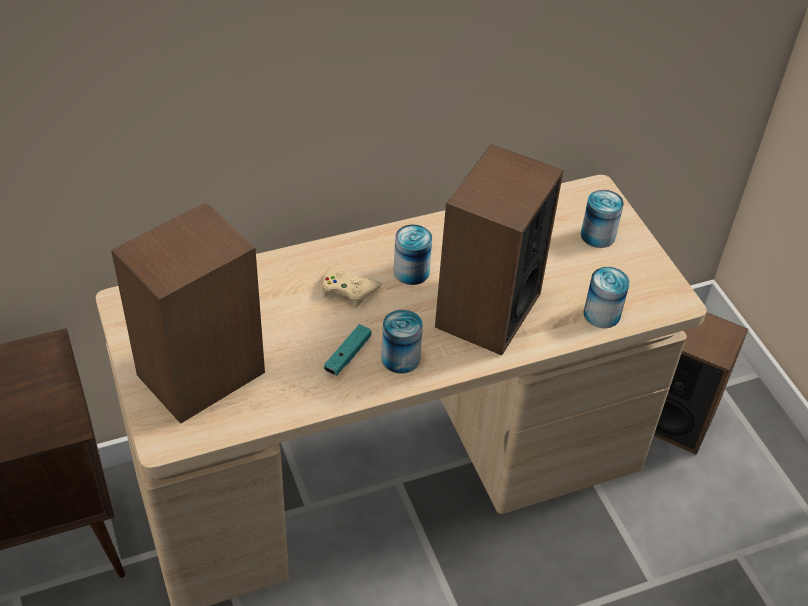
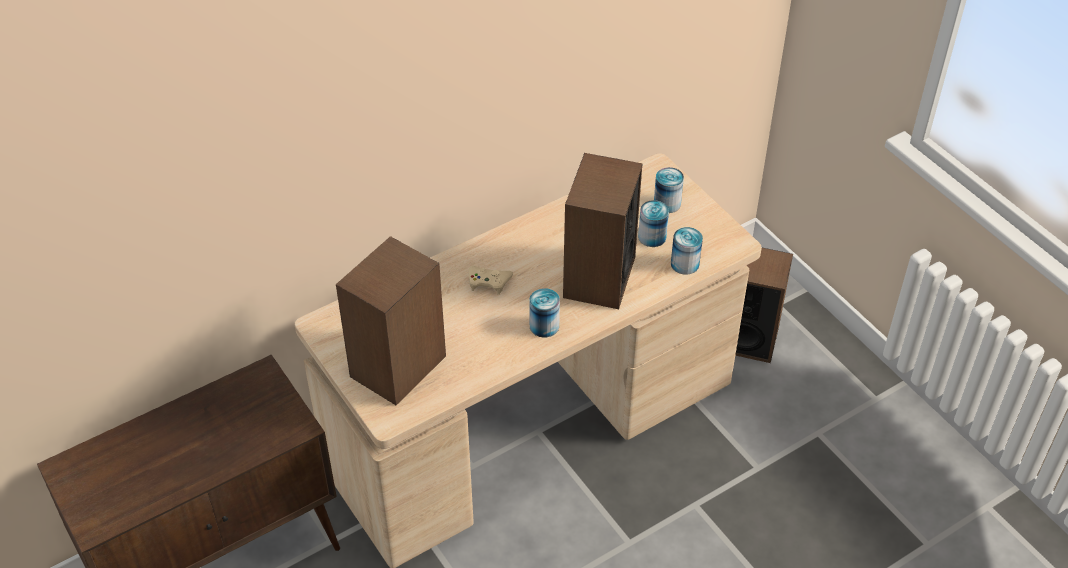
camera: 10 degrees left, 0 degrees up
turquoise game controller [324,324,371,376] -> none
can [394,225,432,285] -> can moved to [638,200,669,247]

